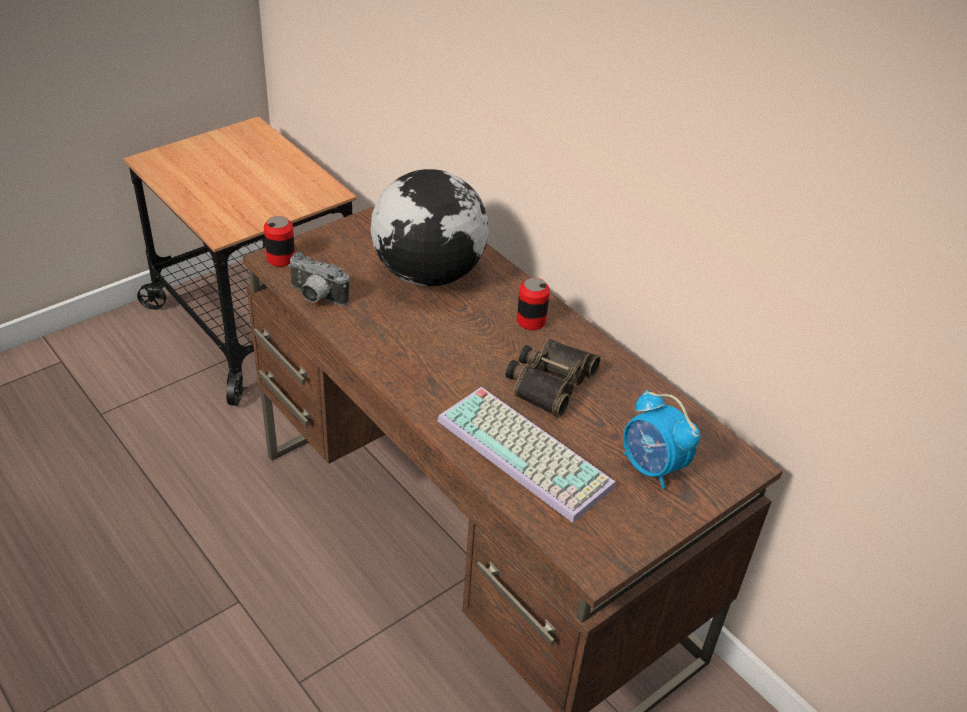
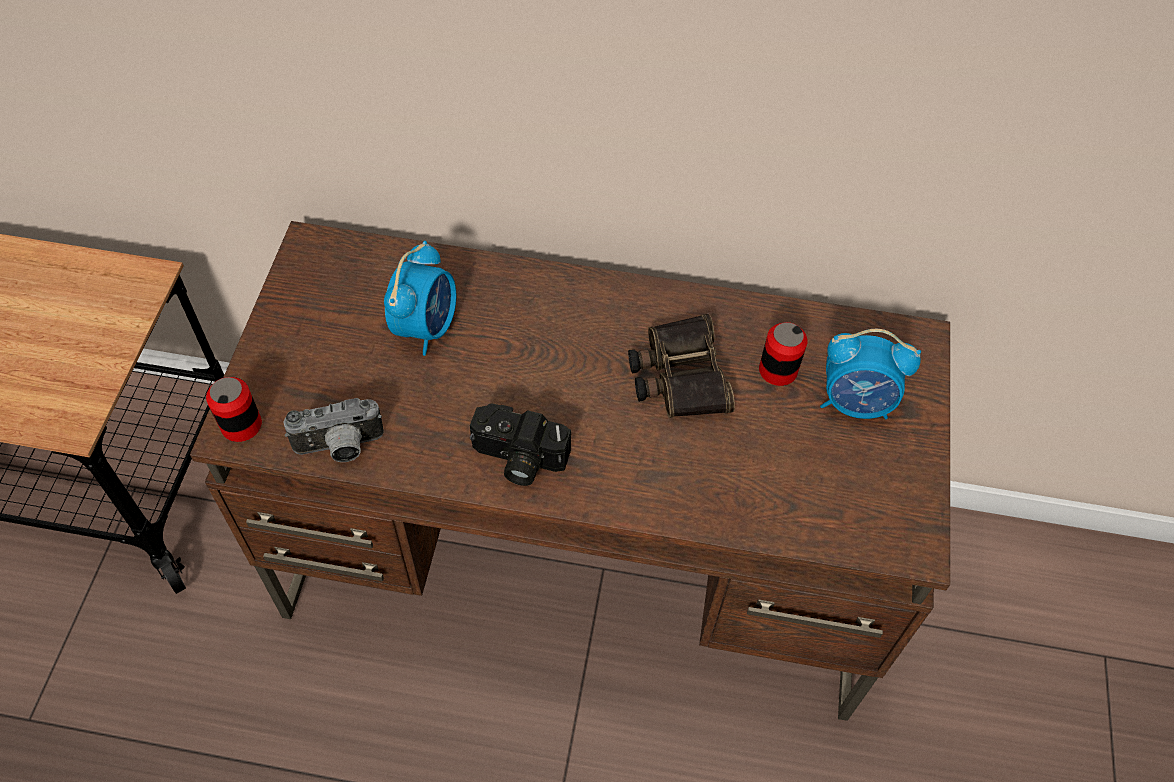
camera: 40 degrees left, 15 degrees up
globe [370,169,489,286] -> alarm clock [384,241,456,356]
keyboard [437,387,616,523] -> none
can [517,278,550,330] -> can moved to [759,322,808,386]
none -> camera [470,404,571,486]

